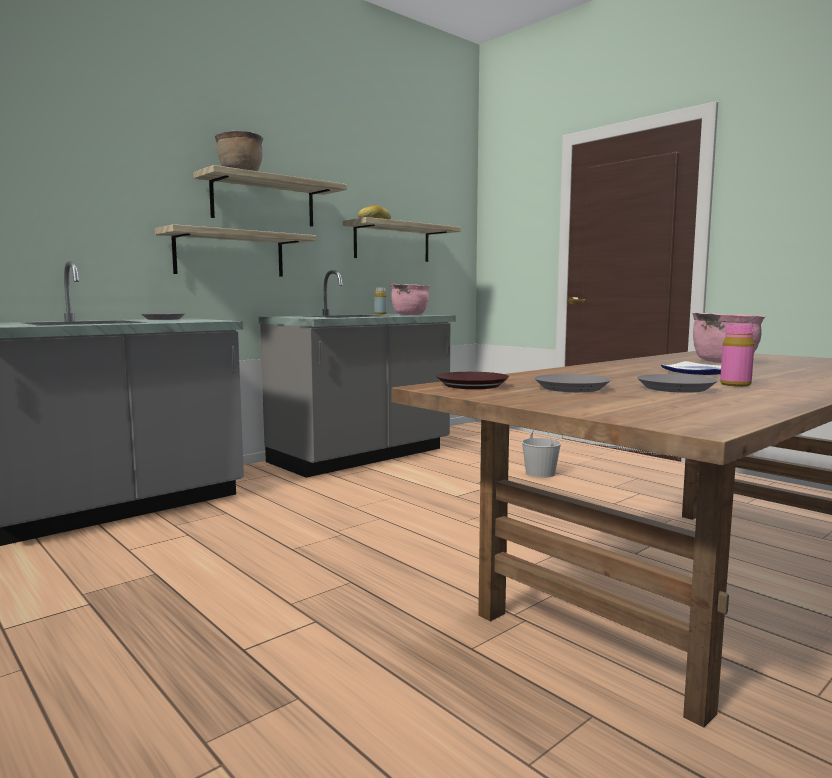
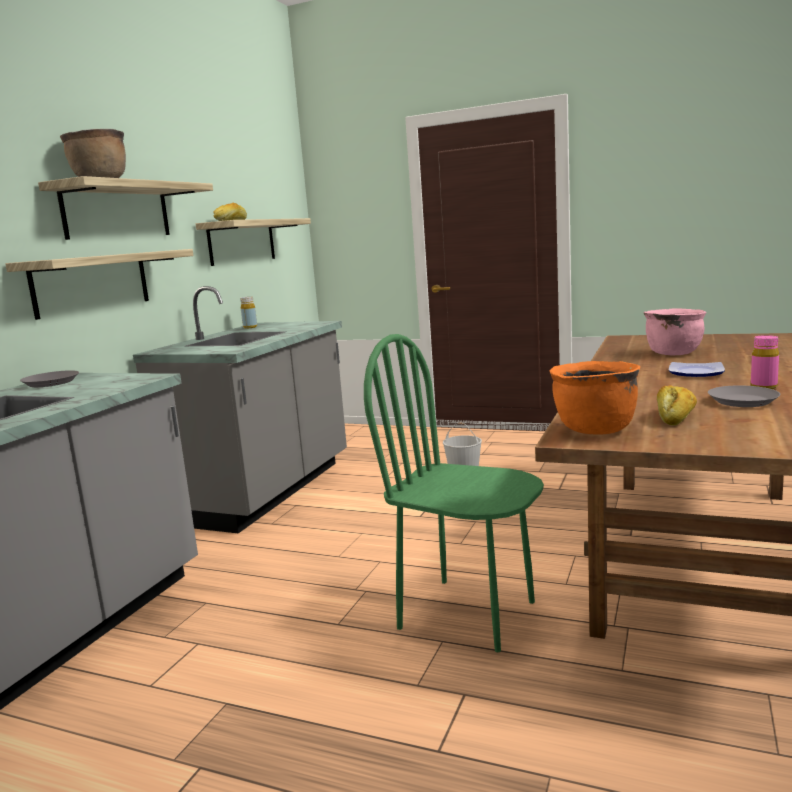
camera: 25 degrees left, 5 degrees up
pink cooking pot [390,284,430,315] -> none
brown plate [436,372,509,389] -> orange cooking pot [550,361,640,435]
grey plate [534,374,611,392] -> bread [657,385,697,426]
none -> green chair [364,334,544,652]

